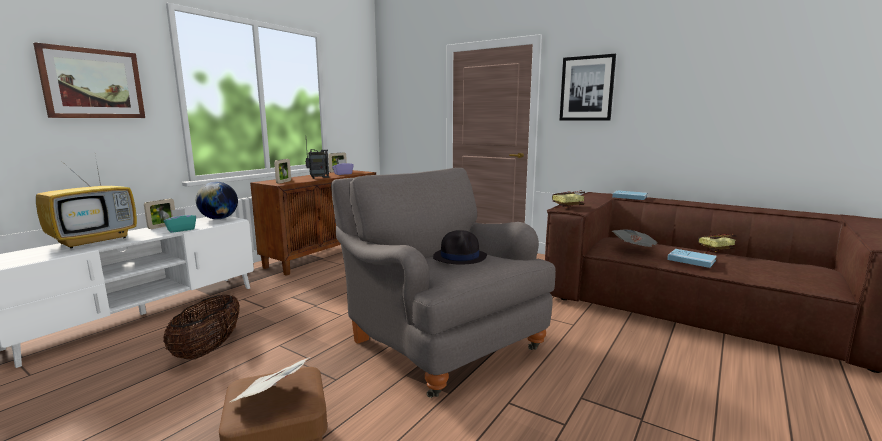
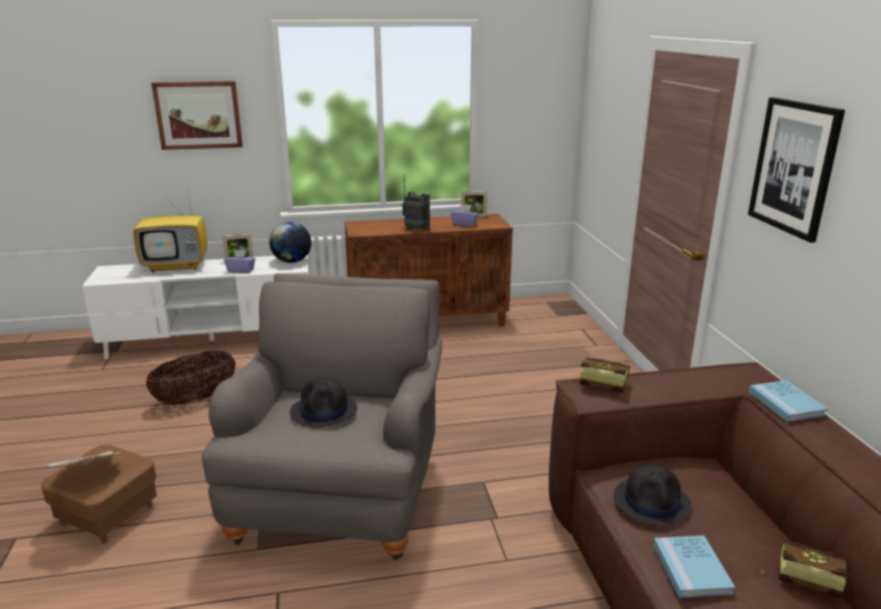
camera: 45 degrees right, 10 degrees up
turquoise tissue box [163,209,196,233] -> purple tissue box [224,250,255,273]
picture frame [274,159,291,184] -> none
newspaper [612,230,658,247] -> black hat [614,465,692,526]

